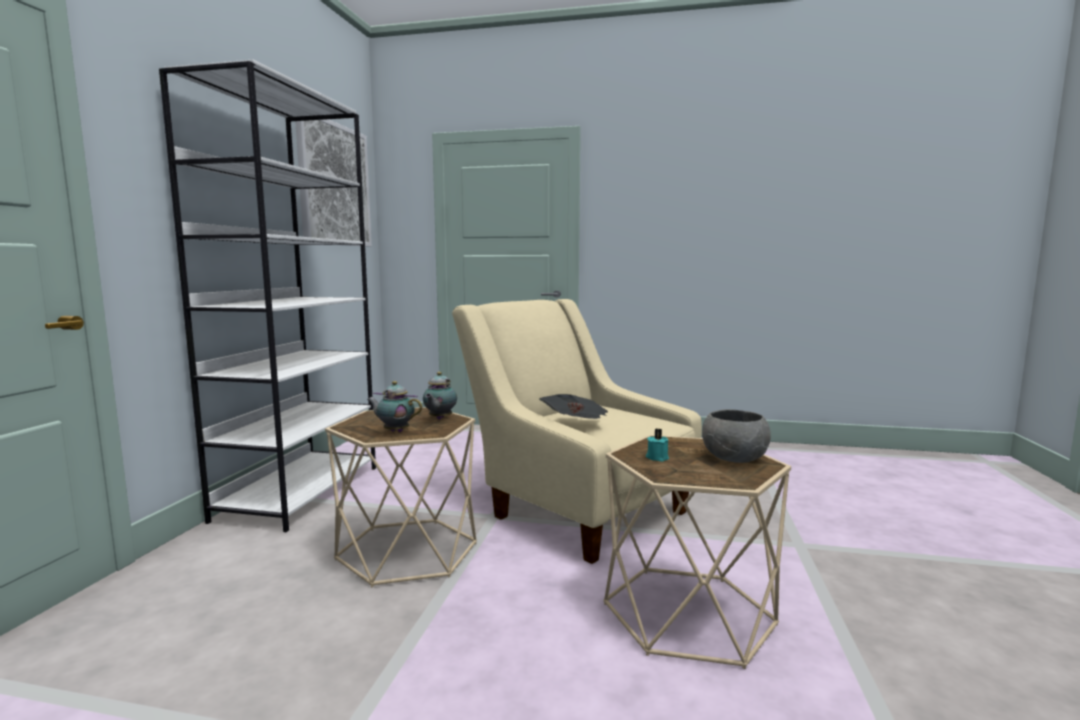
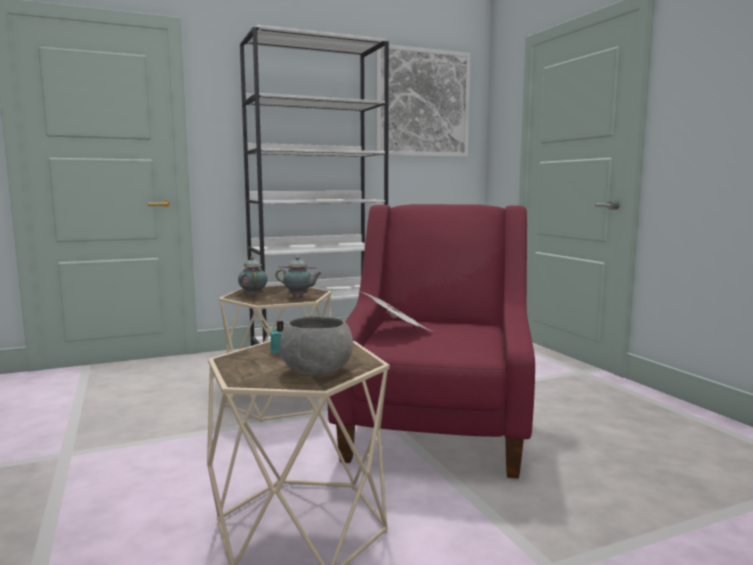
camera: 55 degrees right, 0 degrees up
teapot [423,372,457,420] -> teapot turned 150 degrees counterclockwise [275,257,322,297]
beige armchair [452,299,702,564] -> red armchair [328,204,535,479]

